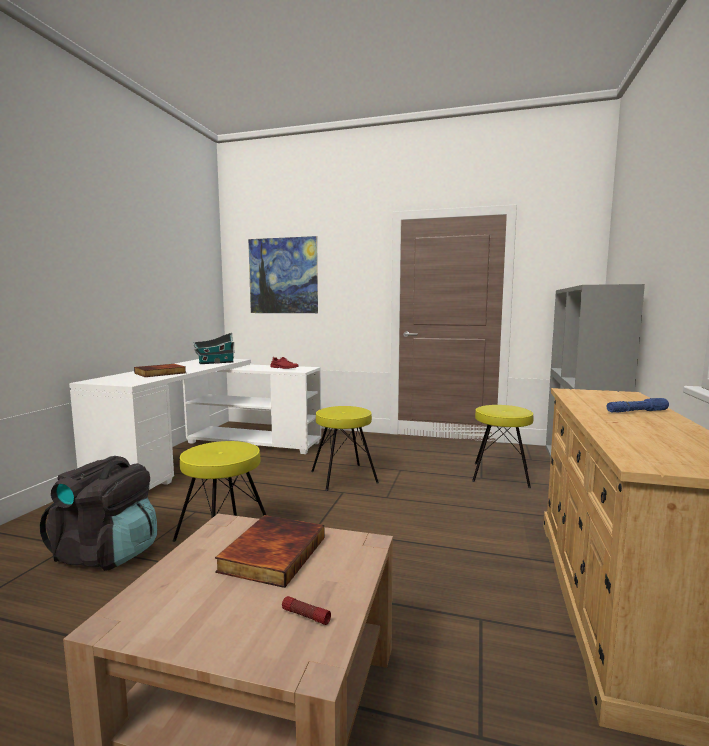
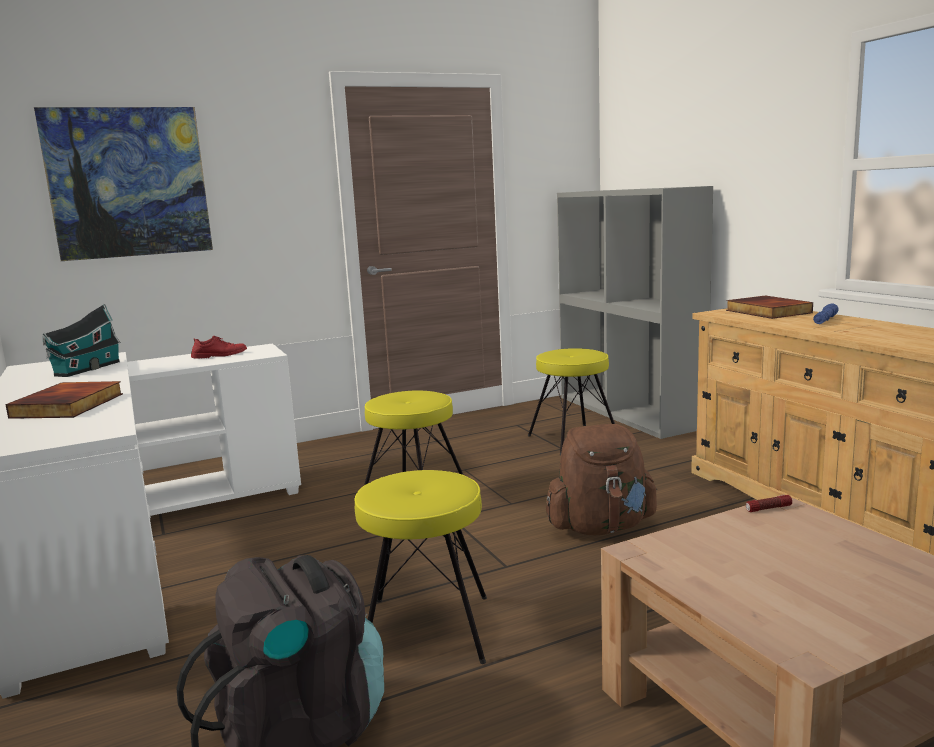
camera: 40 degrees left, 5 degrees up
book [215,515,325,588] -> book moved to [726,295,813,319]
flashlight [282,596,331,625] -> flashlight moved to [746,495,792,512]
none -> brown backpack [546,424,657,535]

